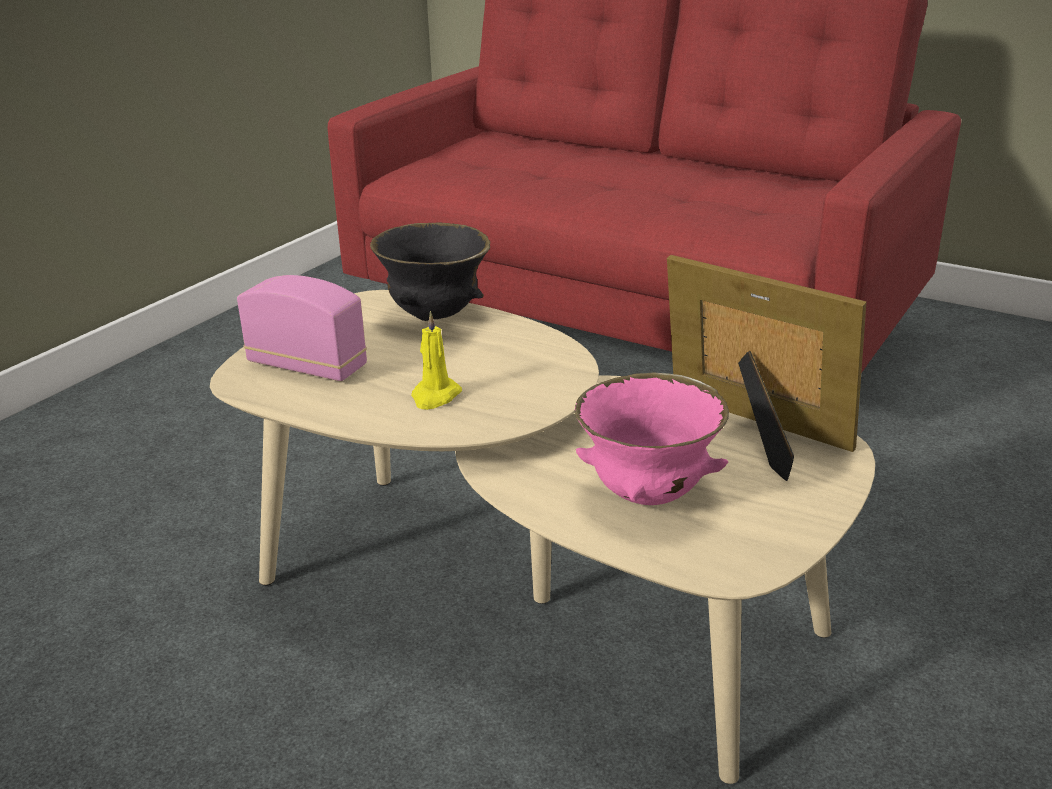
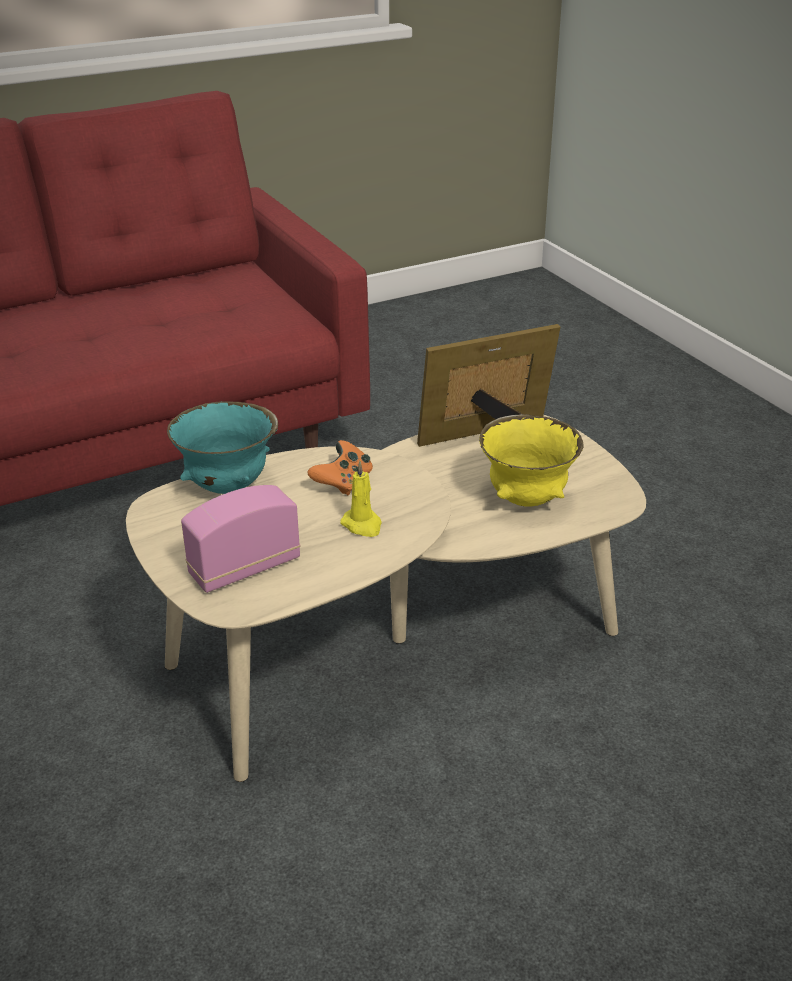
camera: 60 degrees left, 5 degrees up
black bowl [370,223,490,321] -> turquoise bowl [167,401,278,494]
pink bowl [575,372,729,505] -> yellow bowl [479,414,584,507]
none -> orange game controller [307,440,373,496]

